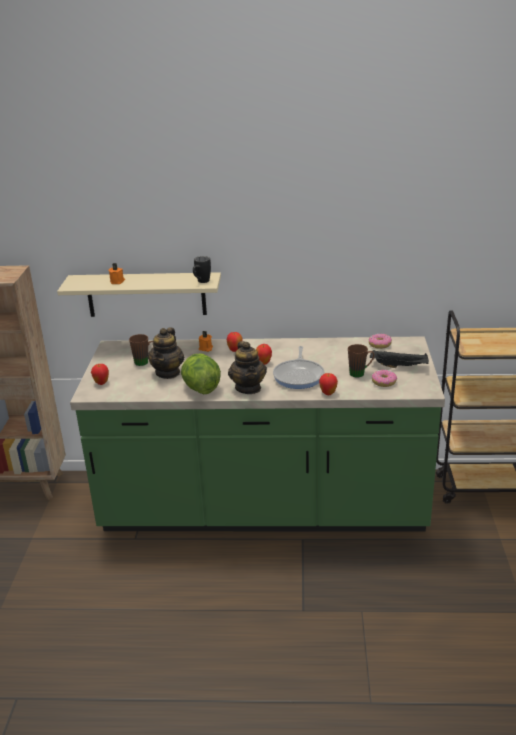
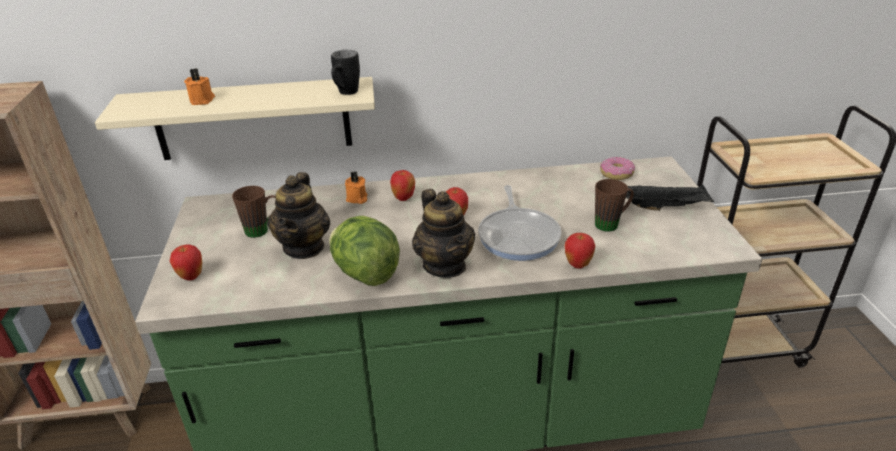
camera: 10 degrees left, 5 degrees up
donut [372,370,397,387] -> none

